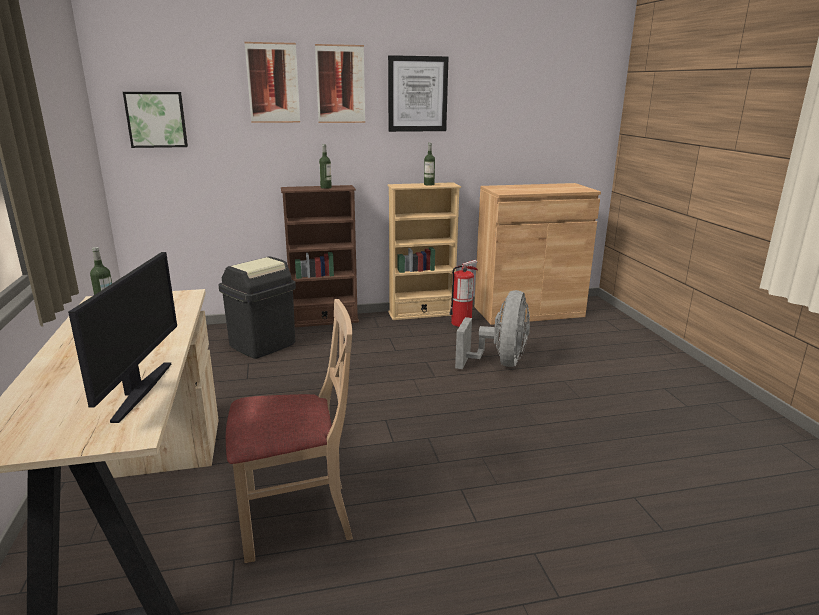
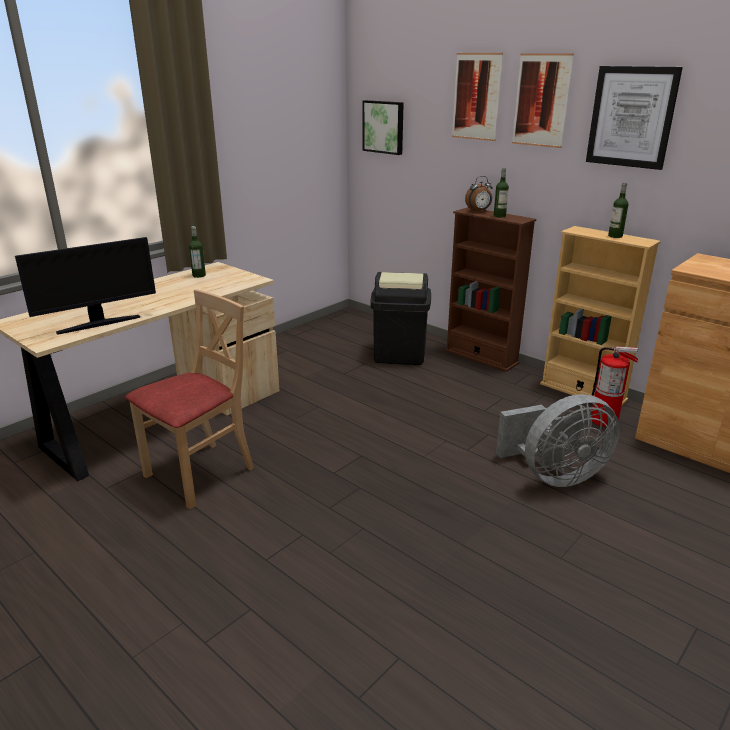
camera: 55 degrees right, 5 degrees up
beige chair [226,299,353,563] -> beige chair turned 90 degrees counterclockwise [125,289,254,509]
none -> alarm clock [465,176,493,212]

